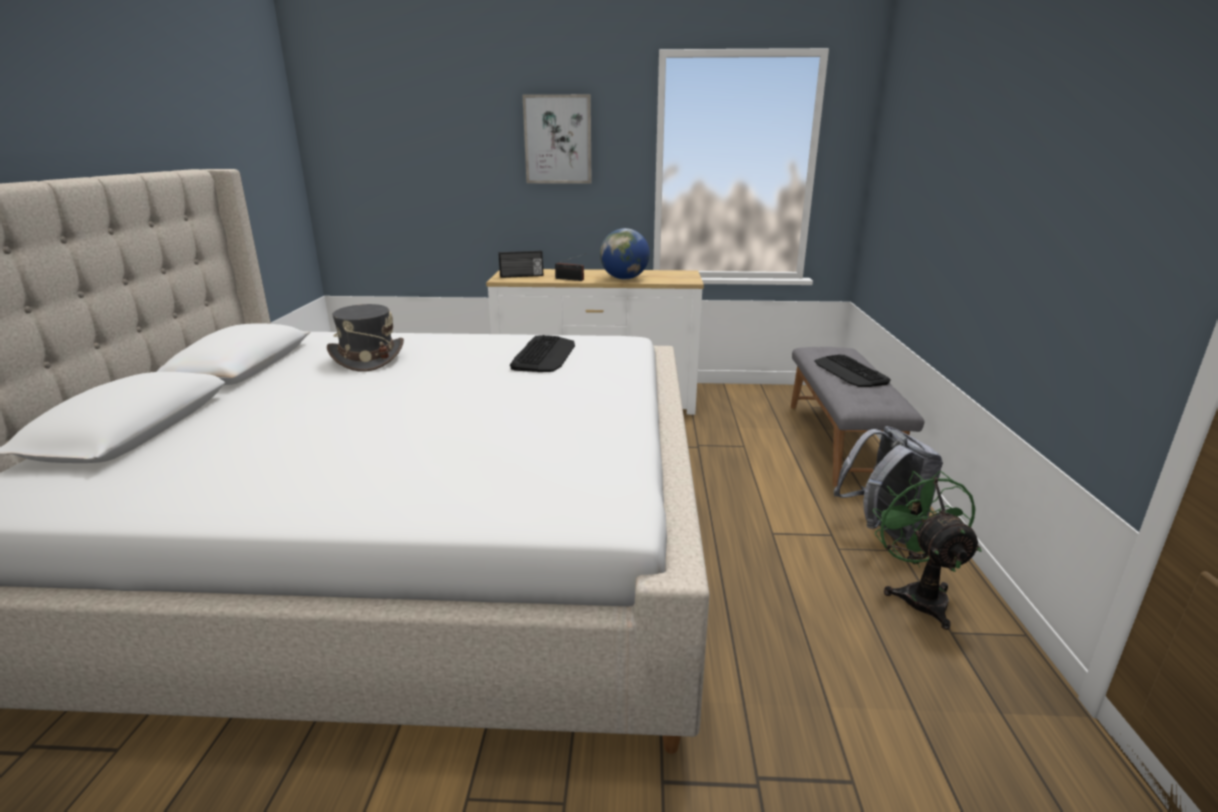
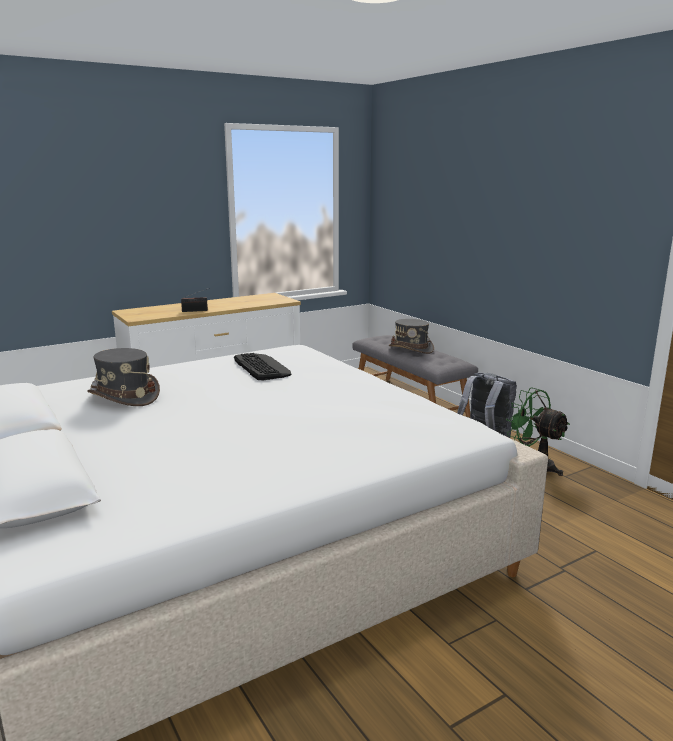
camera: 35 degrees left, 5 degrees down
radio [498,250,543,278] -> none
picture [523,94,592,184] -> none
globe [600,228,650,279] -> none
keyboard [814,354,891,387] -> grey hat [389,319,434,354]

